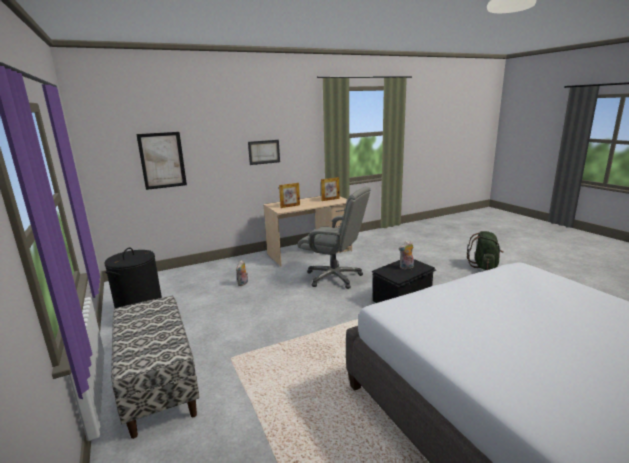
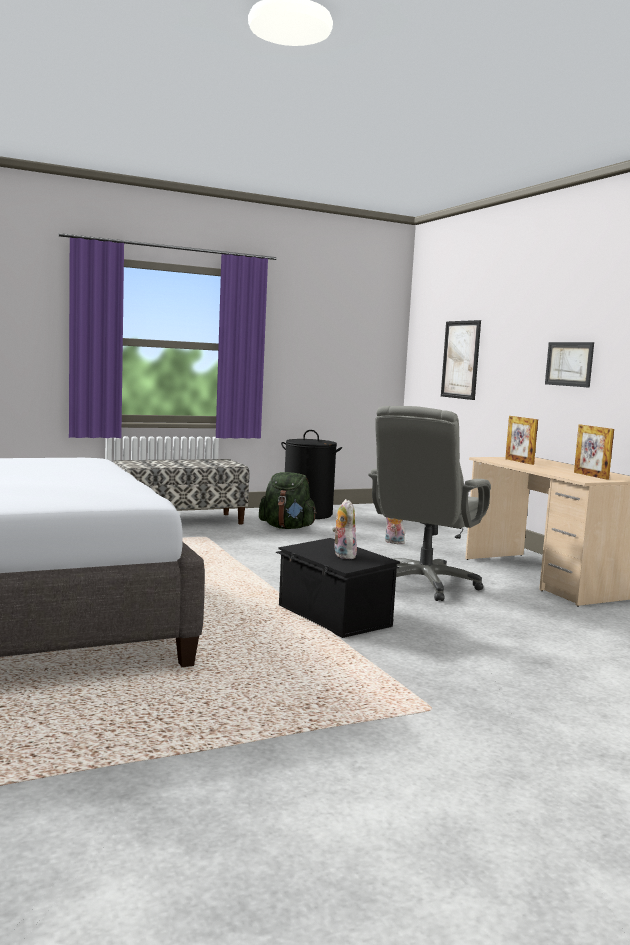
camera: 90 degrees right, 10 degrees down
green backpack [467,231,503,270] -> green backpack moved to [259,472,317,529]

